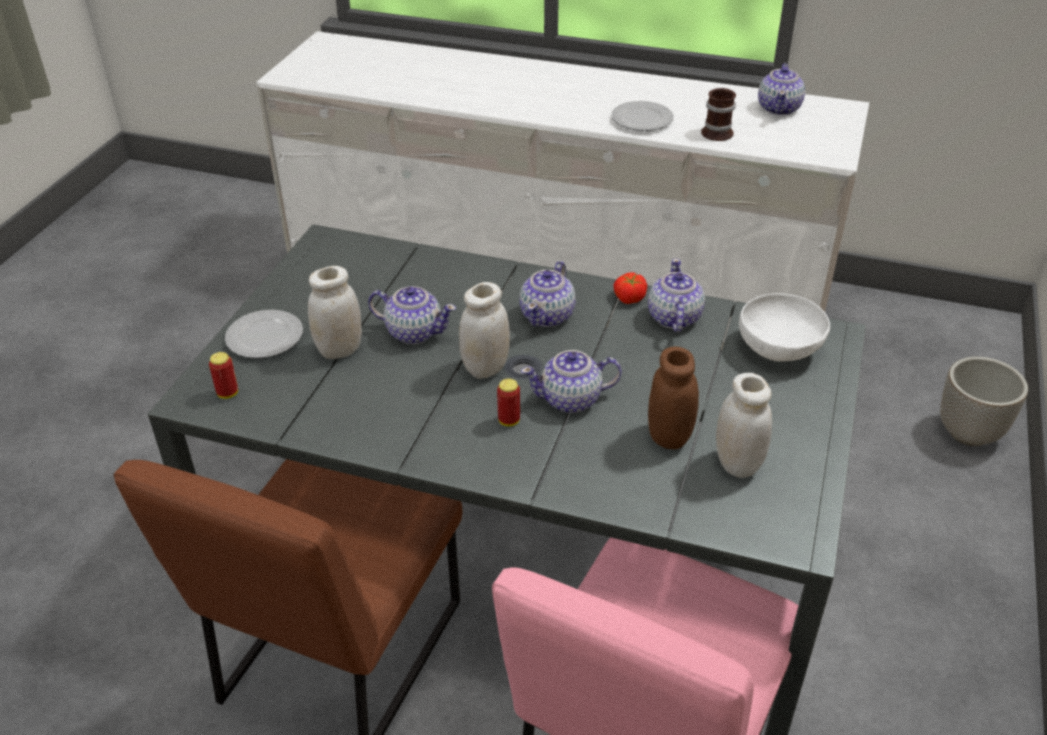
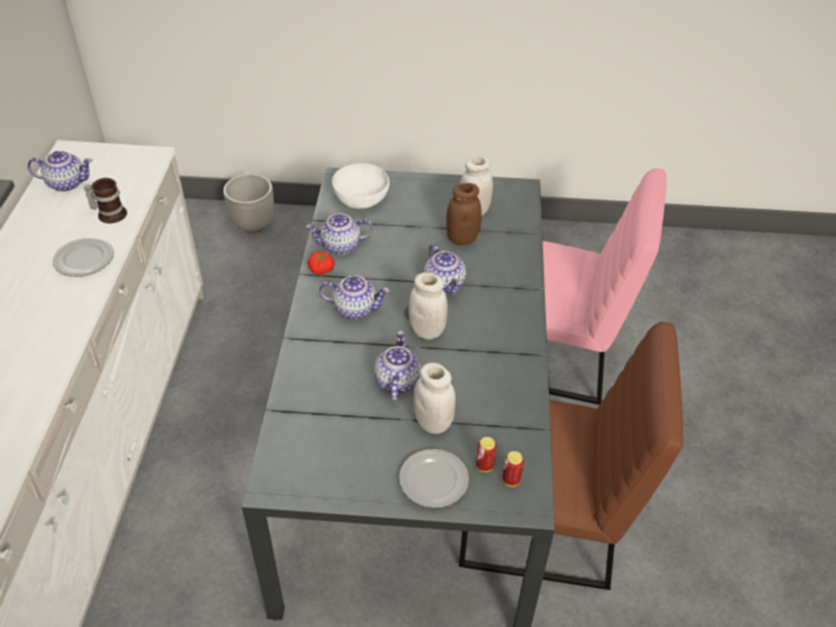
camera: 105 degrees left, 5 degrees up
can [497,378,520,426] -> can moved to [476,437,497,472]

